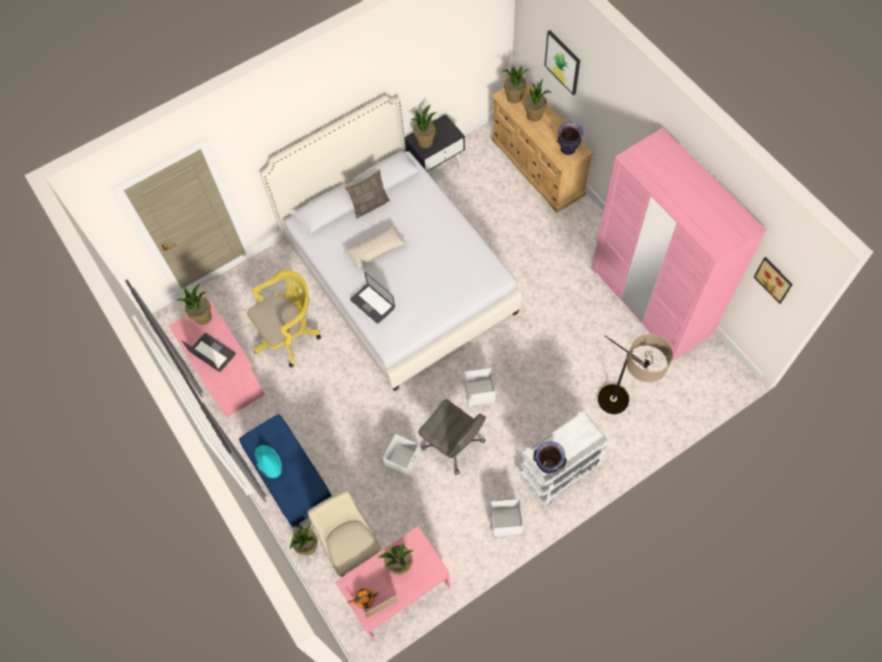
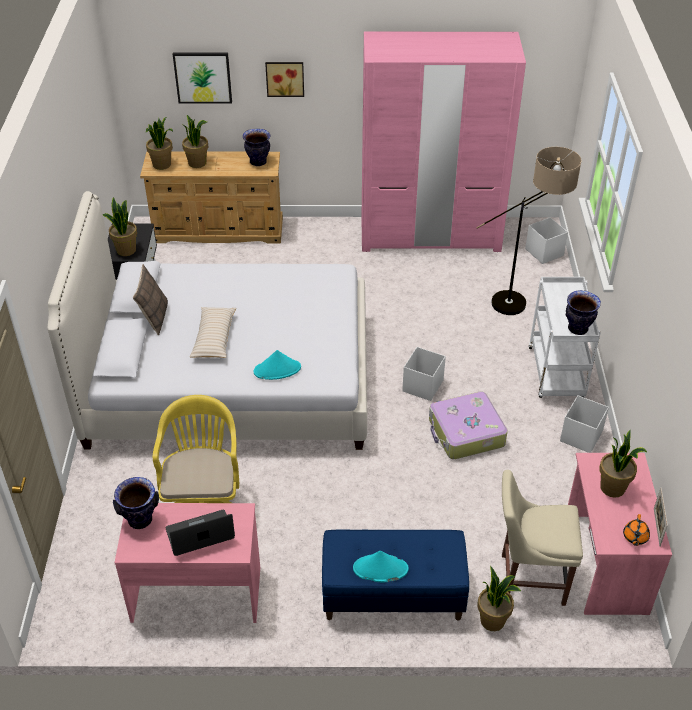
camera: 60 degrees left, 20 degrees down
potted plant [177,283,212,325] -> vase [113,477,159,529]
laptop [350,272,395,324] -> turquoise hat [254,350,301,380]
white storage box [383,434,421,478] -> white storage box moved to [525,217,568,264]
grey office chair [418,399,486,475] -> suitcase [429,391,508,459]
picture [754,257,793,304] -> picture moved to [265,62,304,97]

